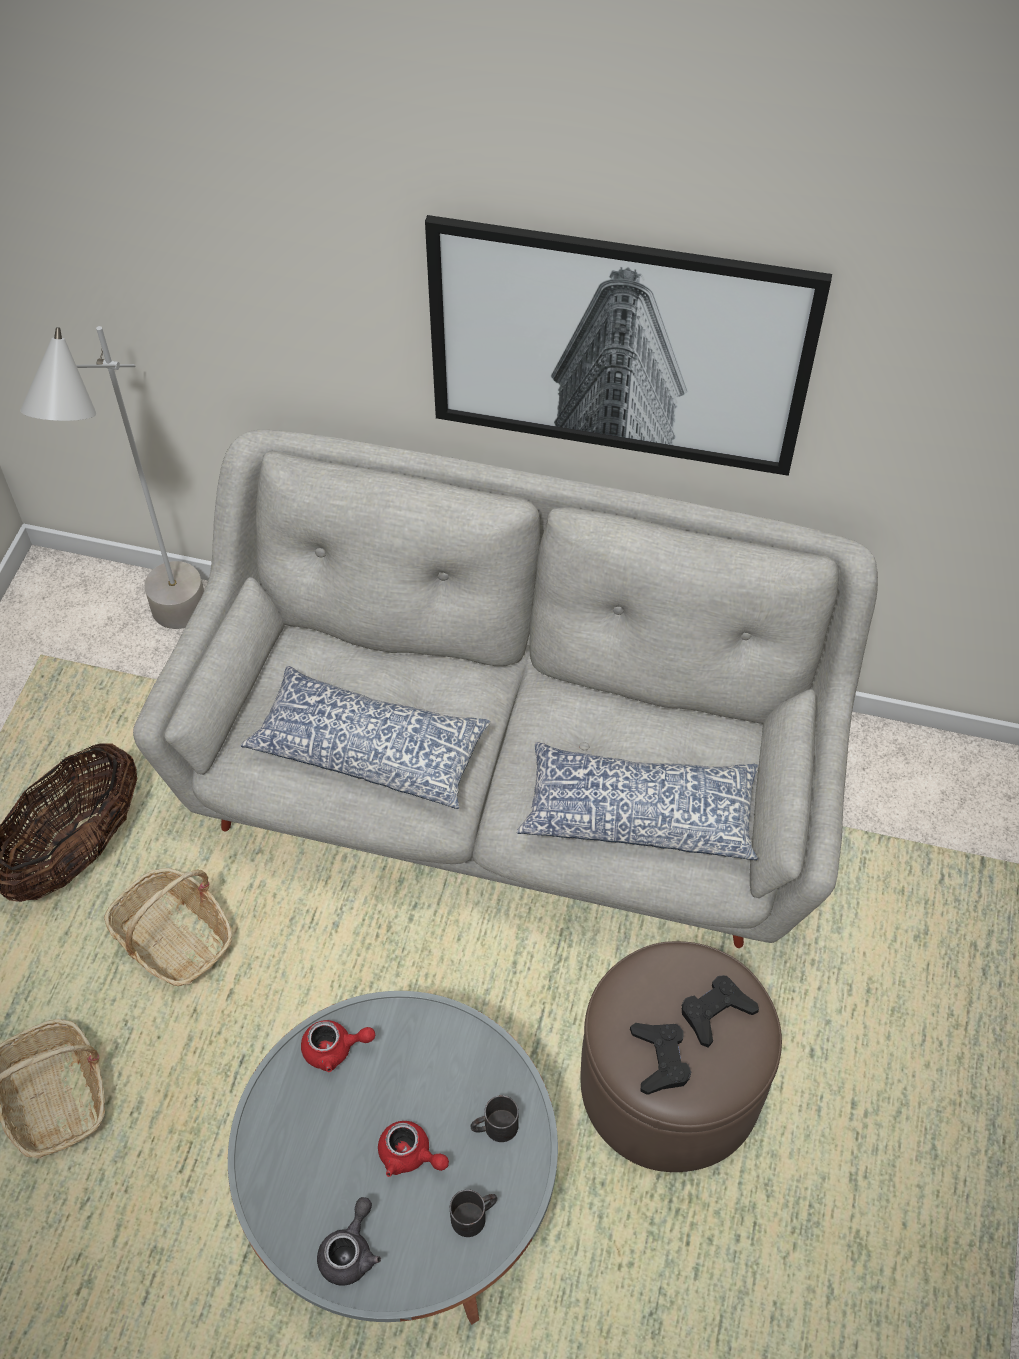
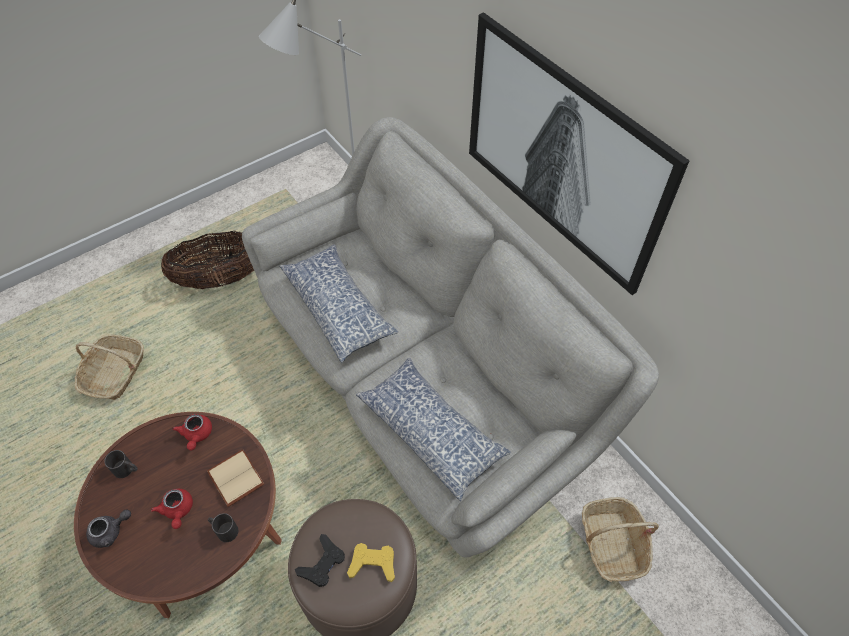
camera: 40 degrees right, 0 degrees up
basket [104,868,232,986] -> basket moved to [582,497,659,582]
grey coffee table [228,991,558,1325] -> brown coffee table [74,412,282,618]
red teapot [301,1020,376,1072] -> red teapot turned 45 degrees clockwise [172,414,212,451]
black mug [450,1189,497,1237] -> black mug moved to [104,450,138,478]
black game controller [682,975,759,1047] -> yellow game controller [347,543,395,582]
none -> beige book [207,449,264,507]

